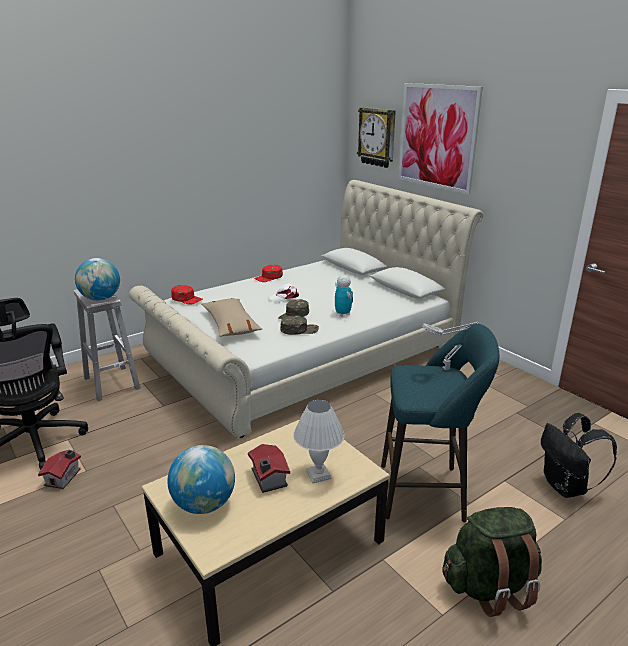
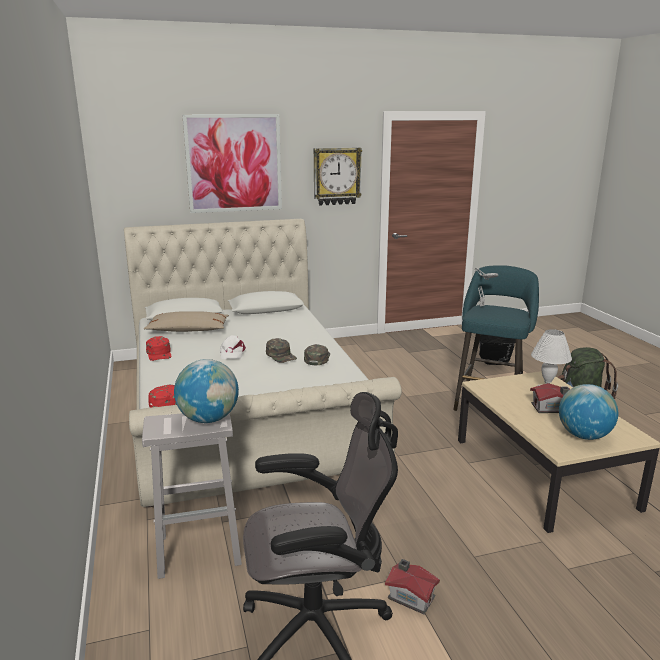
camera: 70 degrees left, 5 degrees down
beige pillow [201,298,262,337] -> beige pillow moved to [144,311,229,332]
toy robot [335,275,353,316] -> none
wall clock [357,107,396,168] -> wall clock moved to [314,148,362,206]

